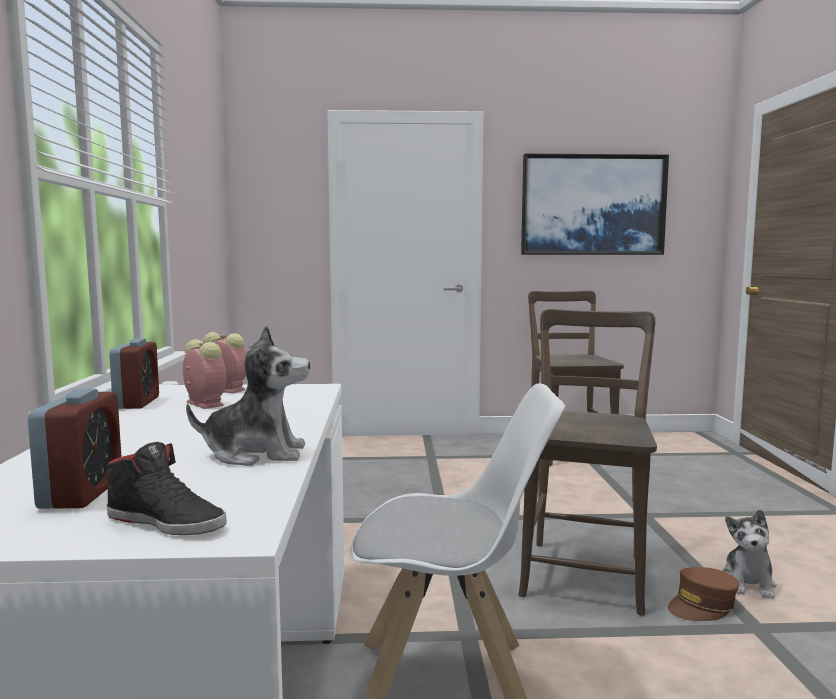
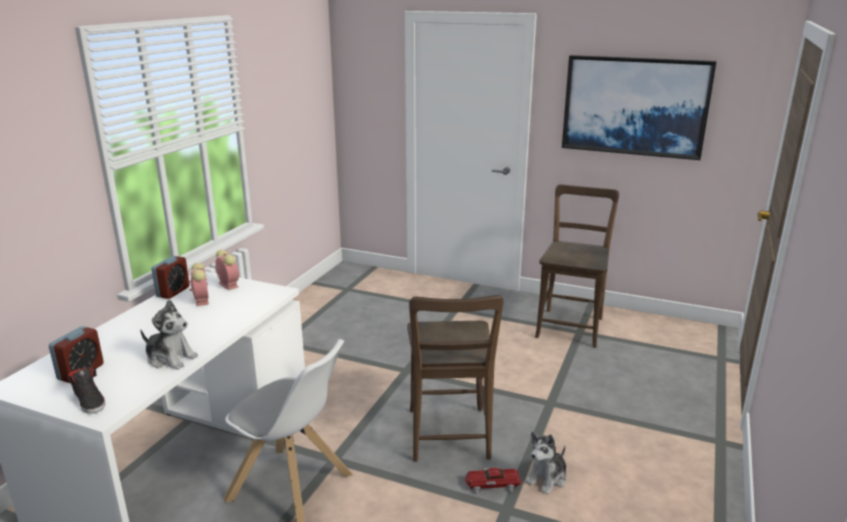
camera: 25 degrees right, 15 degrees up
brown chair [519,309,657,616] -> brown chair turned 135 degrees clockwise [407,295,504,462]
brown cap [668,567,739,621] -> toy car [464,467,521,494]

